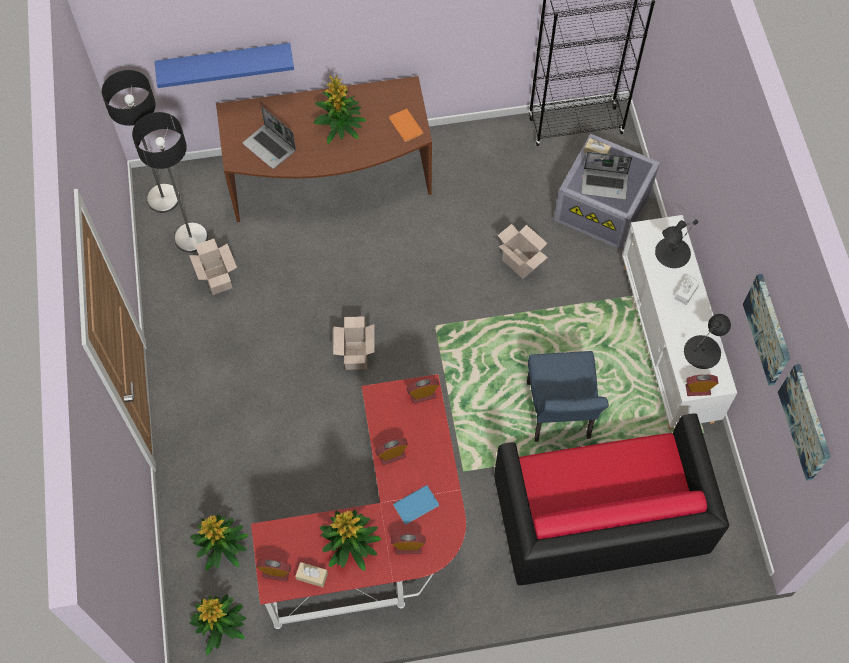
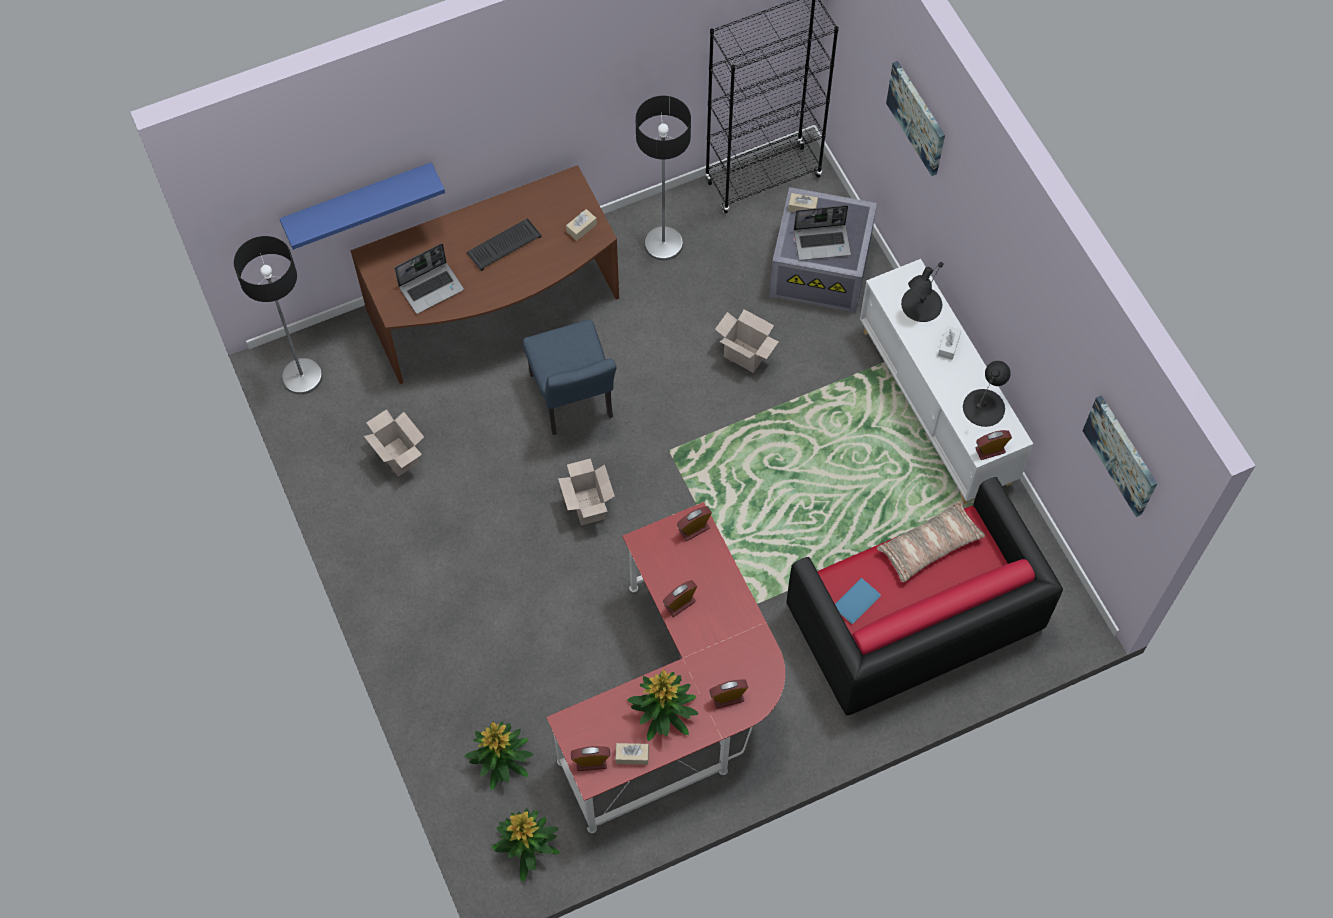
camera: 15 degrees left, 0 degrees up
floor lamp [132,112,208,253] -> floor lamp moved to [636,96,691,260]
laptop [242,107,296,169] -> laptop turned 60 degrees counterclockwise [394,243,464,314]
potted plant [314,75,367,144] -> keyboard [466,218,542,271]
orange book [389,108,424,142] -> beige tissue box [566,209,597,241]
blue book [393,485,439,525] -> blue book moved to [835,578,881,624]
blue chair [527,351,609,442] -> blue chair moved to [523,319,617,435]
picture [743,274,790,386] -> picture moved to [886,61,945,176]
none -> pillow [877,501,985,582]

